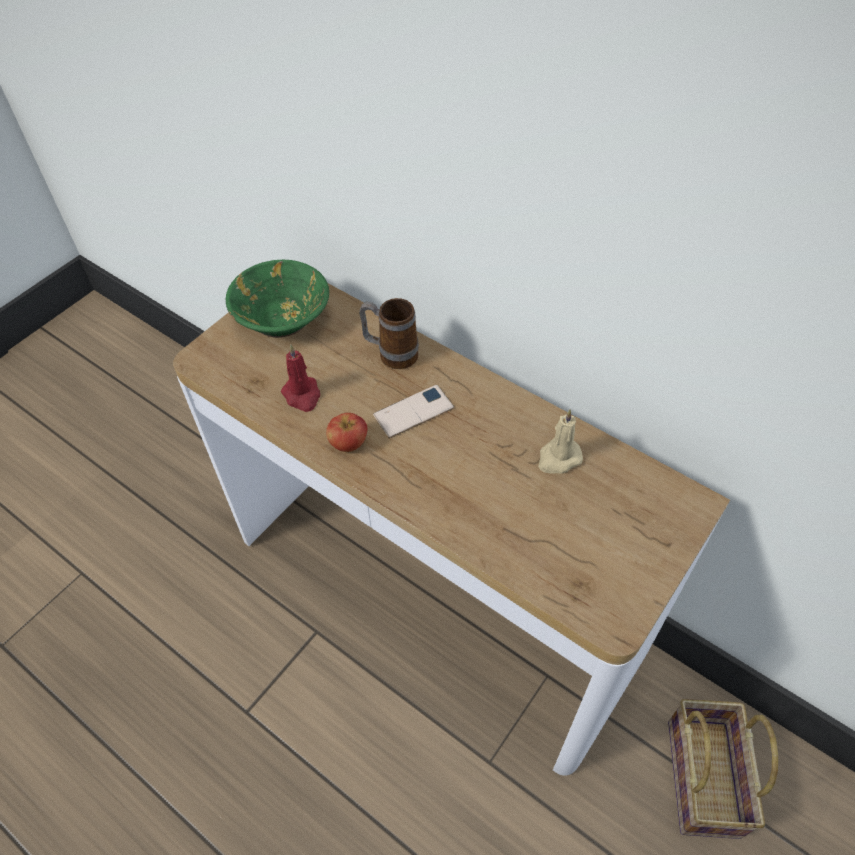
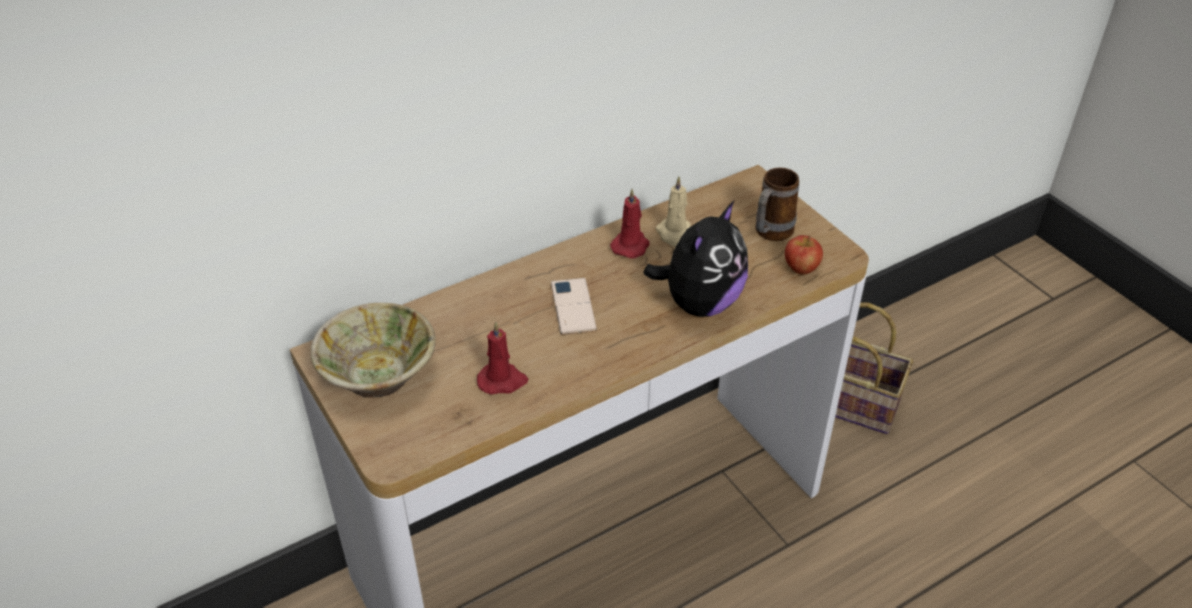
camera: 70 degrees left, 10 degrees down
green bowl [226,260,329,338] -> beige bowl [310,303,436,398]
apple [326,413,367,452] -> apple moved to [785,235,823,274]
mug [359,298,419,369] -> mug moved to [755,168,799,241]
none -> red candle [610,189,650,259]
none -> plush toy [643,201,748,317]

